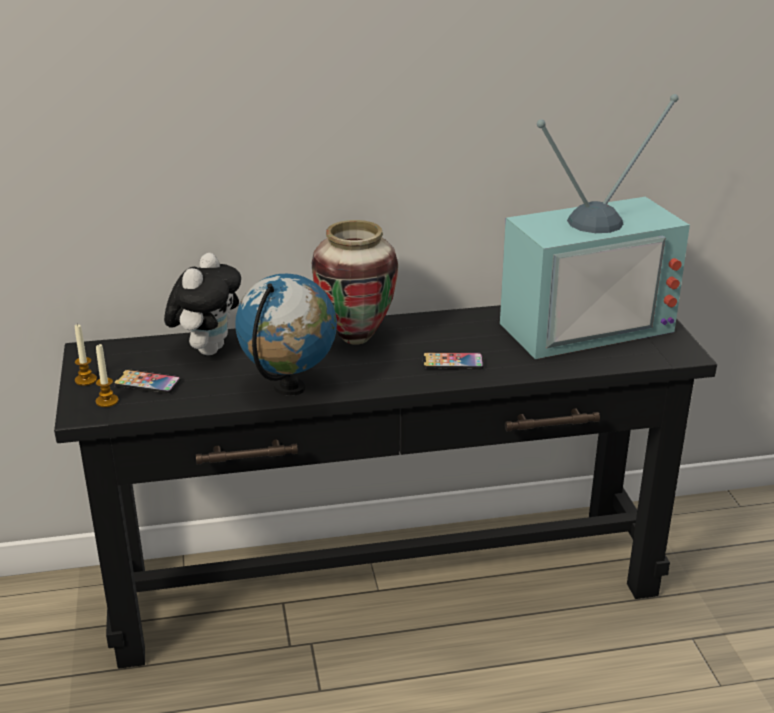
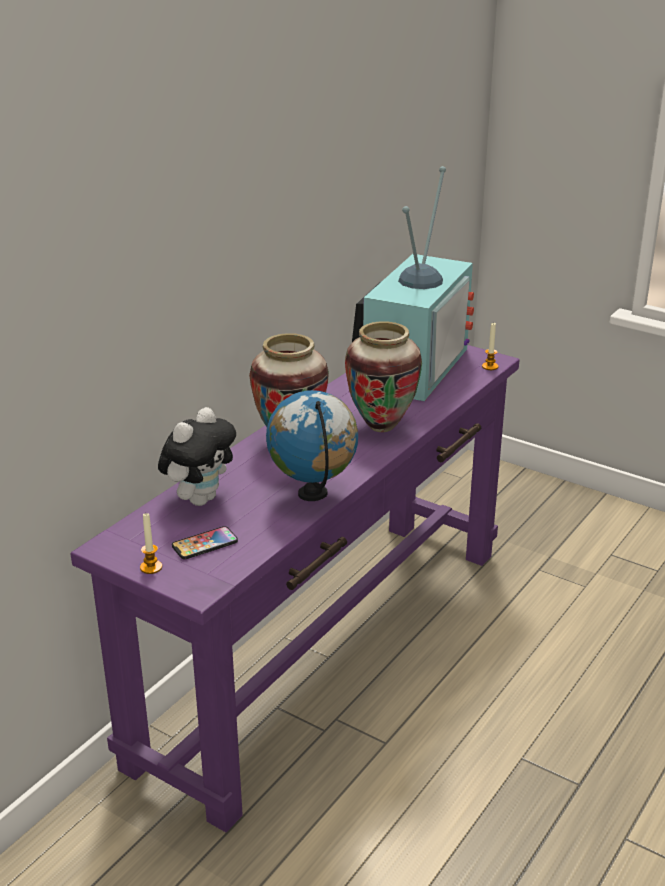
camera: 45 degrees left, 0 degrees up
black console table [54,305,717,669] -> purple console table [70,345,520,832]
candle [96,343,119,407] -> candle moved to [482,322,498,370]
plush toy [164,253,241,355] -> plush toy turned 60 degrees clockwise [158,407,236,506]
phone [423,352,484,370] -> vase [345,321,422,432]

